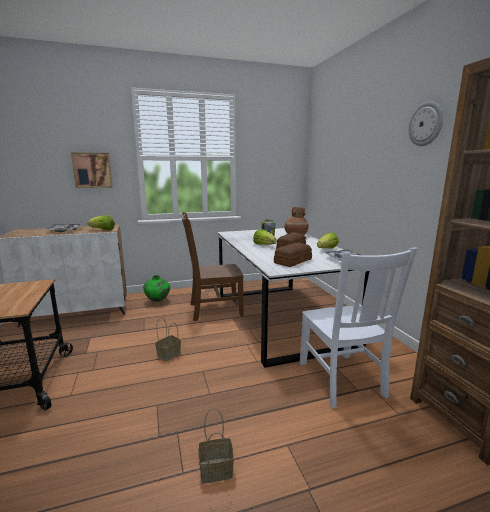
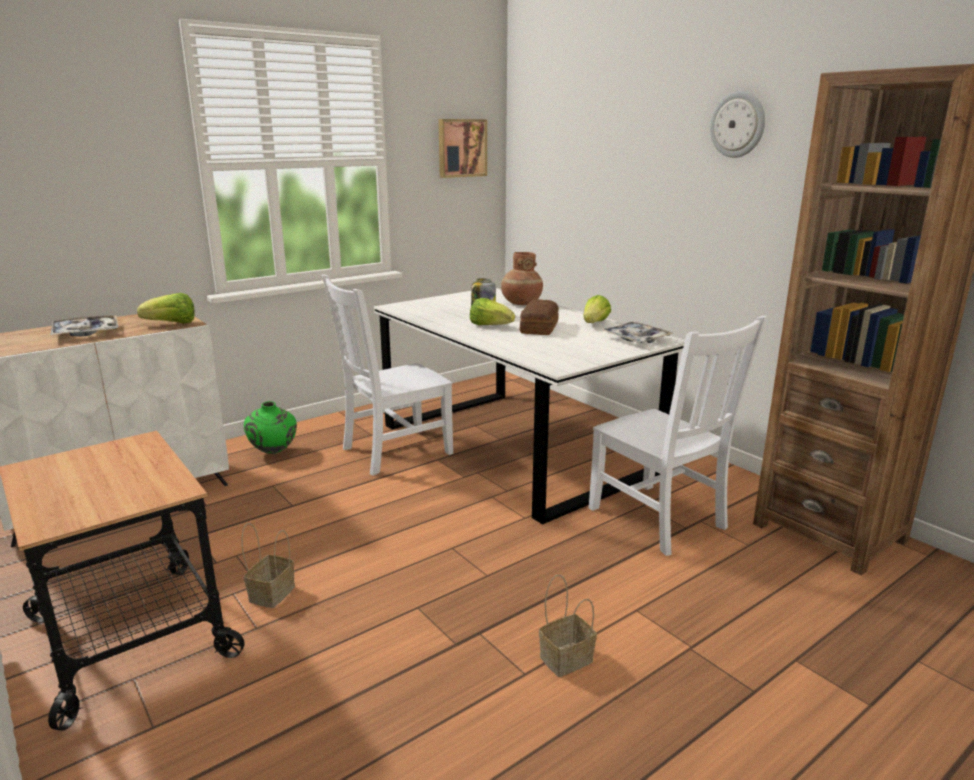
camera: 20 degrees left, 5 degrees up
picture [71,152,113,188] -> picture moved to [438,119,487,178]
basket [155,317,181,361] -> basket moved to [241,523,295,608]
brown chair [182,212,244,321] -> white chair [322,274,453,476]
bread [274,243,312,267] -> none

